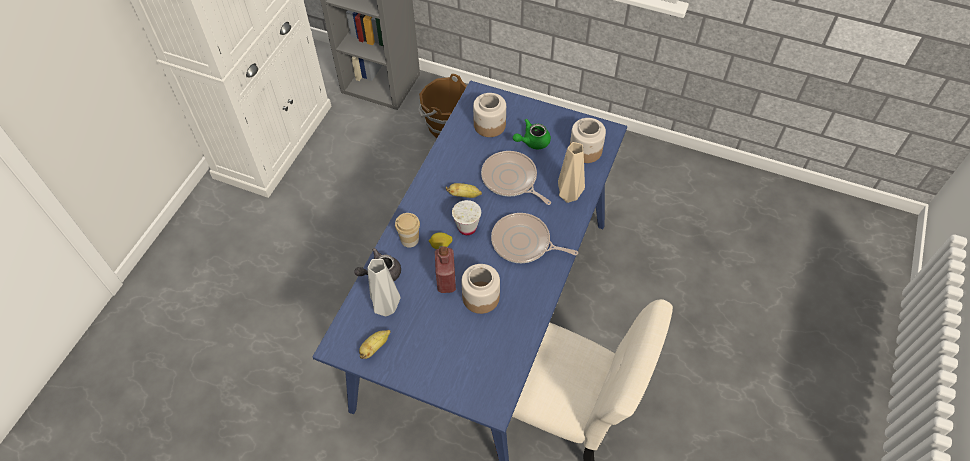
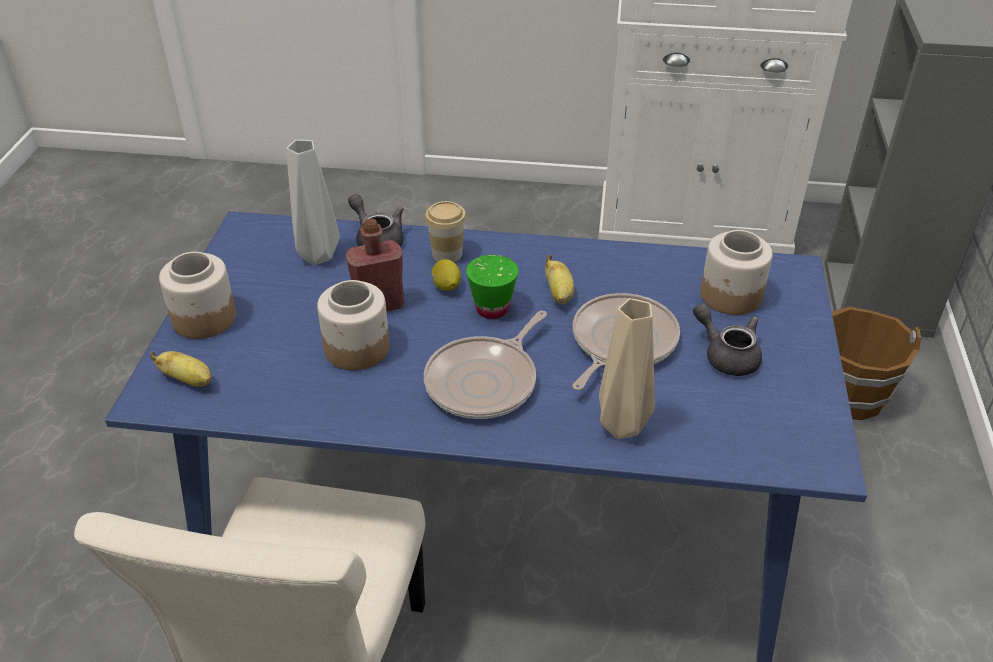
camera: 75 degrees right, 15 degrees down
banana [359,330,391,359] -> banana moved to [150,351,212,387]
white cup [452,200,481,235] -> green cup [466,255,518,319]
frying pan [491,213,578,263] -> frying pan turned 150 degrees counterclockwise [424,310,547,419]
green teapot [513,119,551,150] -> grey teapot [693,303,762,376]
jar [570,118,606,163] -> jar moved to [159,252,236,339]

